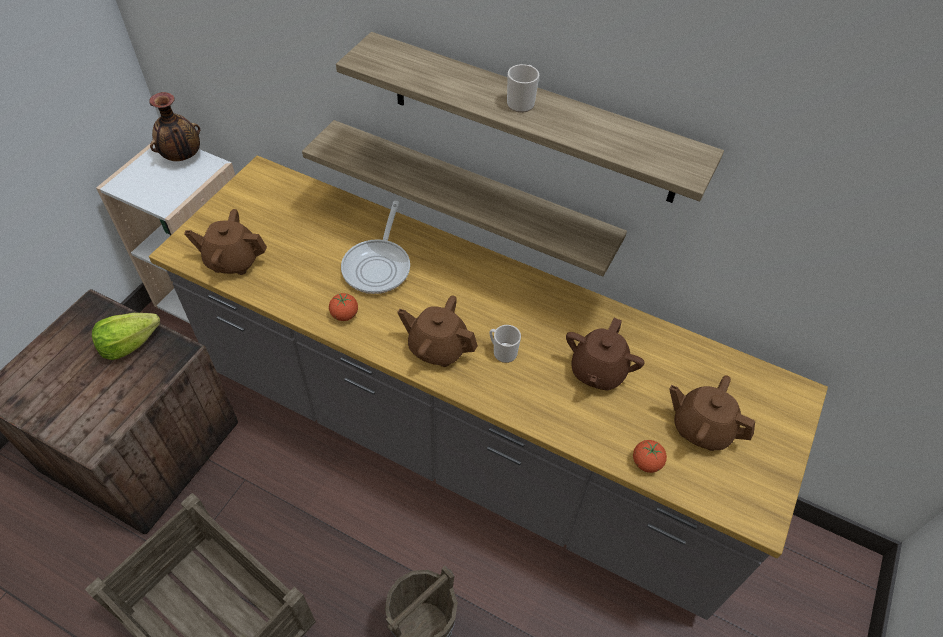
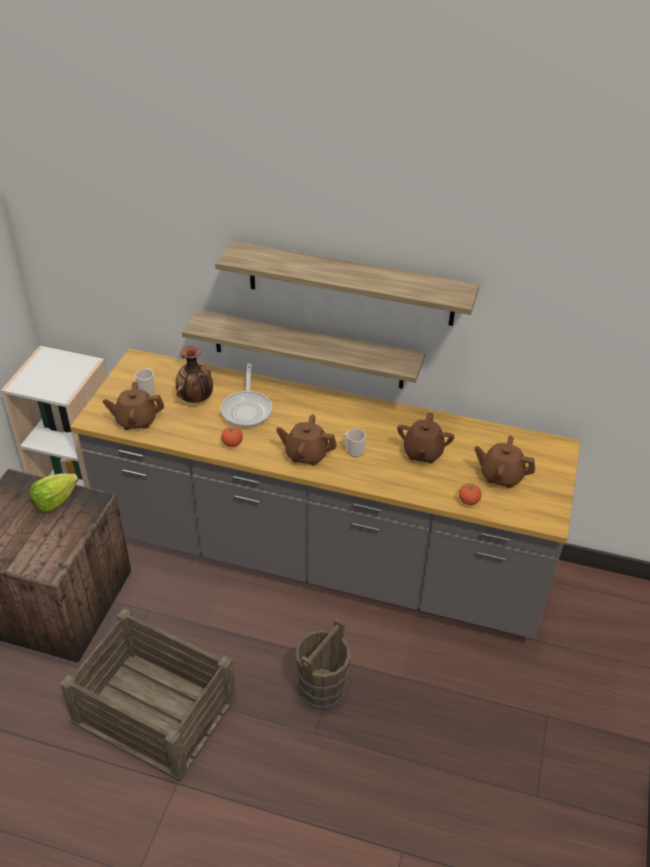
camera: 10 degrees left, 10 degrees down
vase [149,92,200,161] -> vase moved to [176,345,213,403]
mug [507,64,539,113] -> mug moved to [135,368,155,395]

